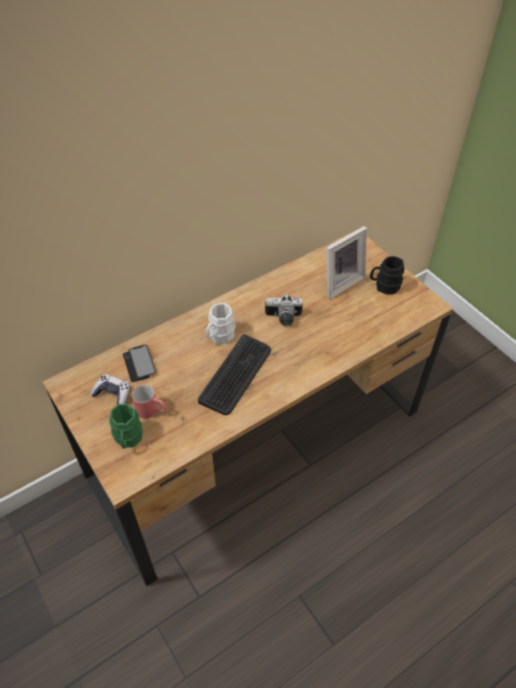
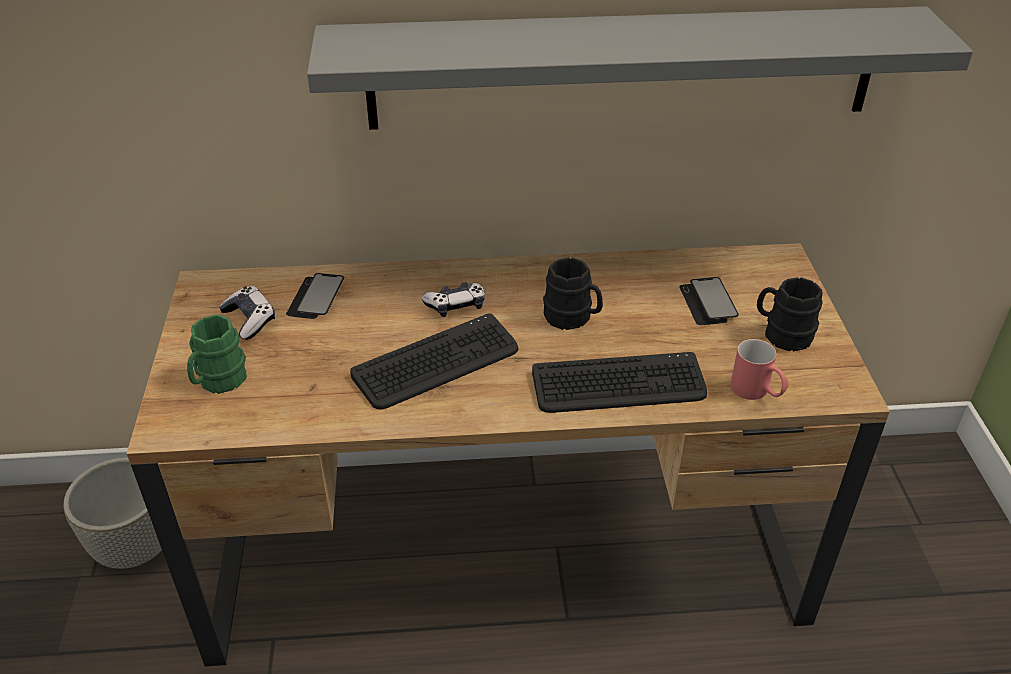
camera: 30 degrees right, 10 degrees down
red mug [132,385,167,419] -> red mug moved to [730,339,788,400]
white mug [206,303,235,344] -> game controller [422,282,485,317]
camera [265,294,303,326] -> black mug [543,258,603,330]
picture frame [326,226,367,299] -> phone [679,277,739,325]
none -> grey planter [63,457,162,569]
none -> grey shelf [307,6,973,130]
none -> keyboard [532,352,707,413]

